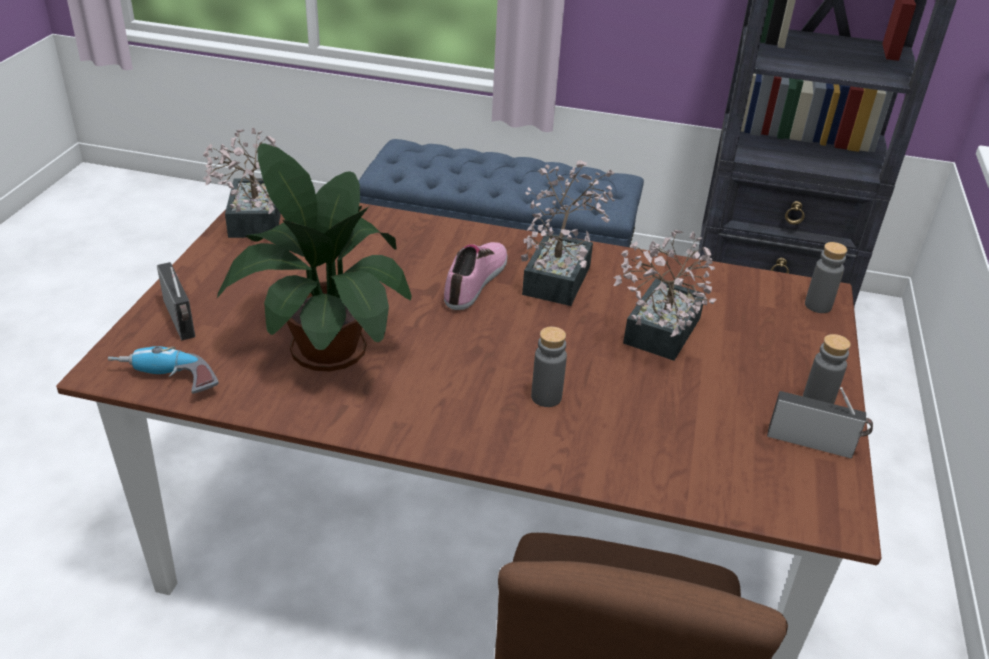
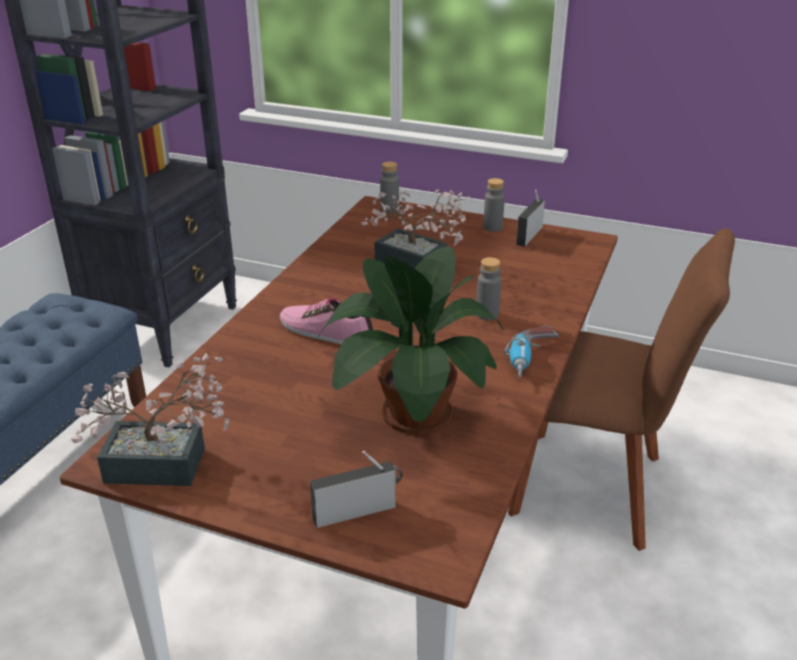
camera: 80 degrees left, 5 degrees down
power drill [108,346,219,394] -> power drill moved to [504,326,559,377]
potted plant [521,160,615,306] -> none

